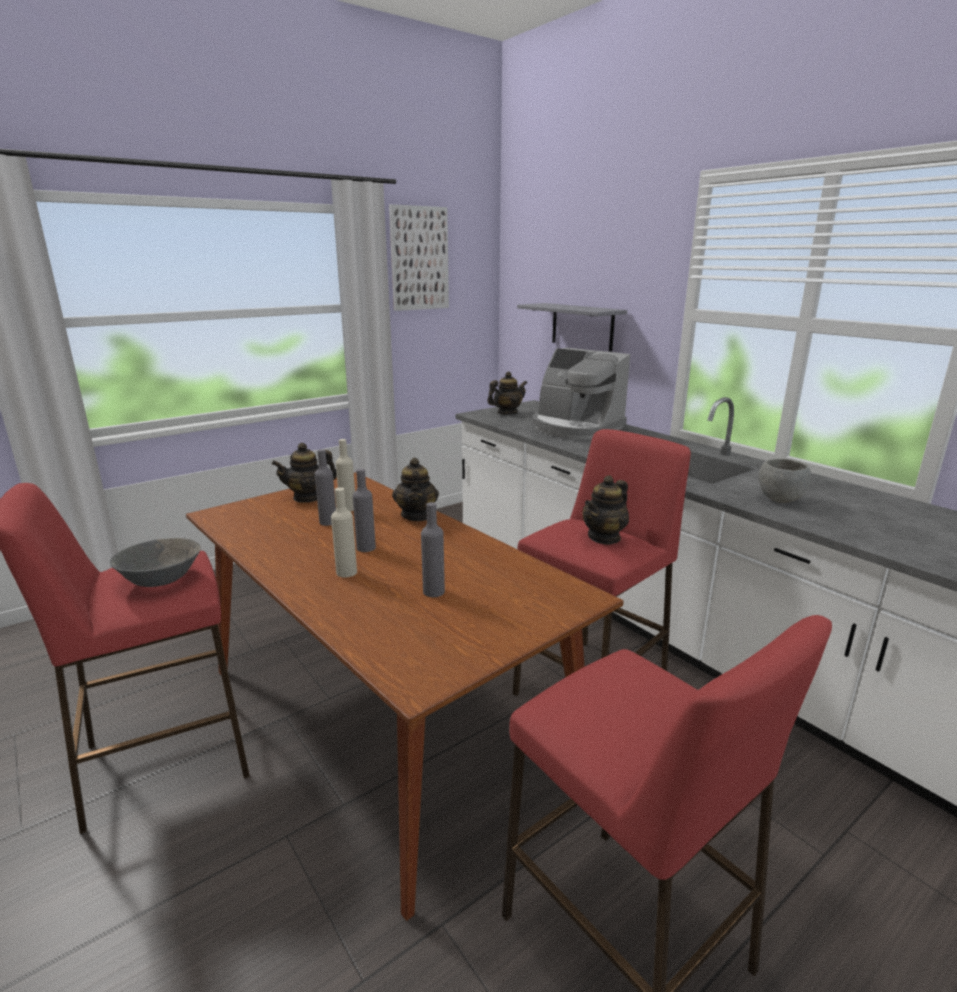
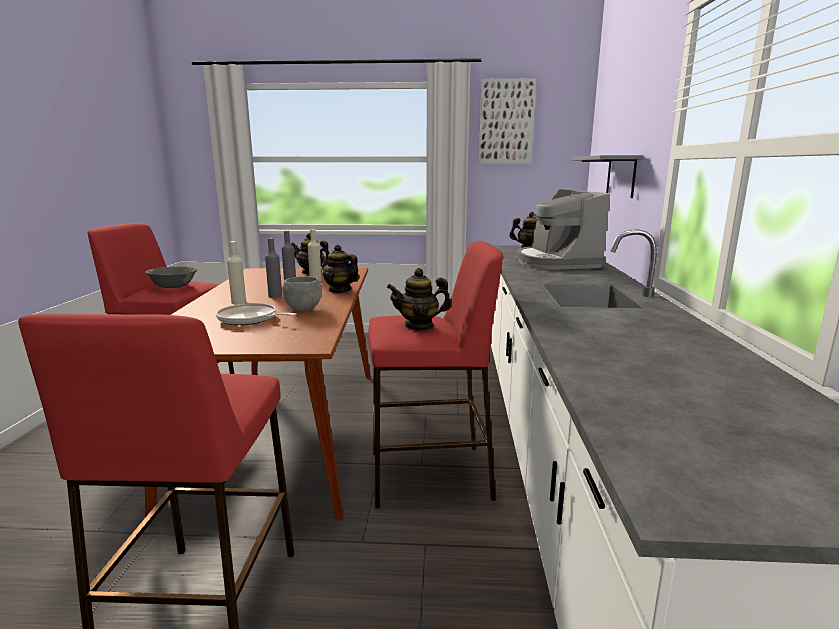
camera: 40 degrees right, 5 degrees down
teapot [392,458,439,521] -> teapot turned 90 degrees clockwise [320,244,359,293]
grey bottle [421,502,445,597] -> frying pan [216,303,297,325]
grey bowl [759,459,811,503] -> grey bowl moved to [282,276,322,311]

